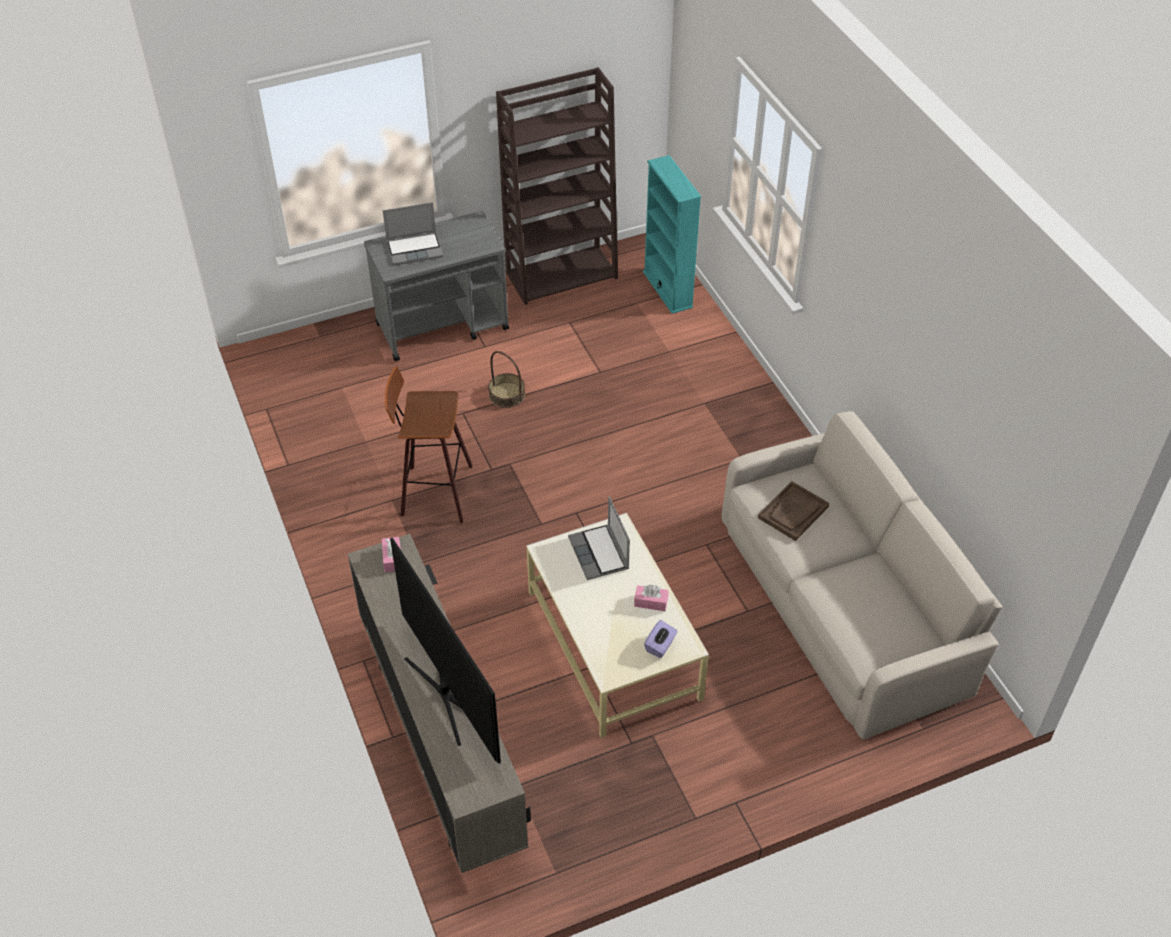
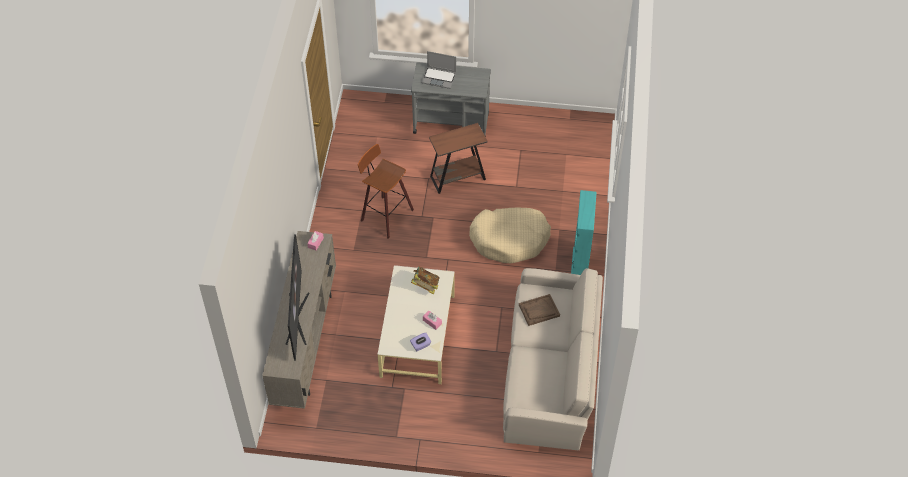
camera: 30 degrees right, 5 degrees up
basket [488,351,525,408] -> brown side table [429,123,488,194]
brown bookcase [496,67,618,305] -> none
laptop [568,496,630,580] -> book [411,267,440,295]
turquoise bookcase [643,155,701,314] -> turquoise bookcase moved to [571,190,597,275]
none -> beige dog bed [469,207,551,263]

